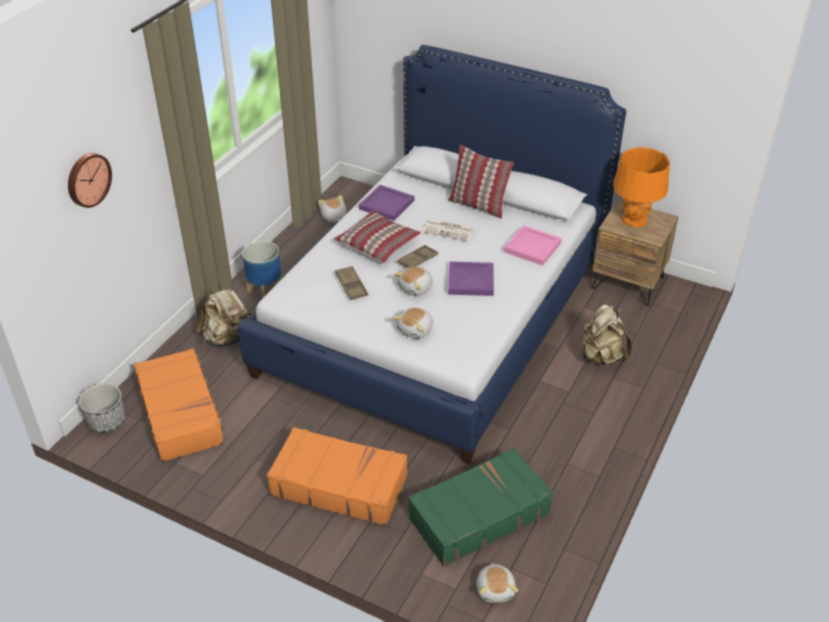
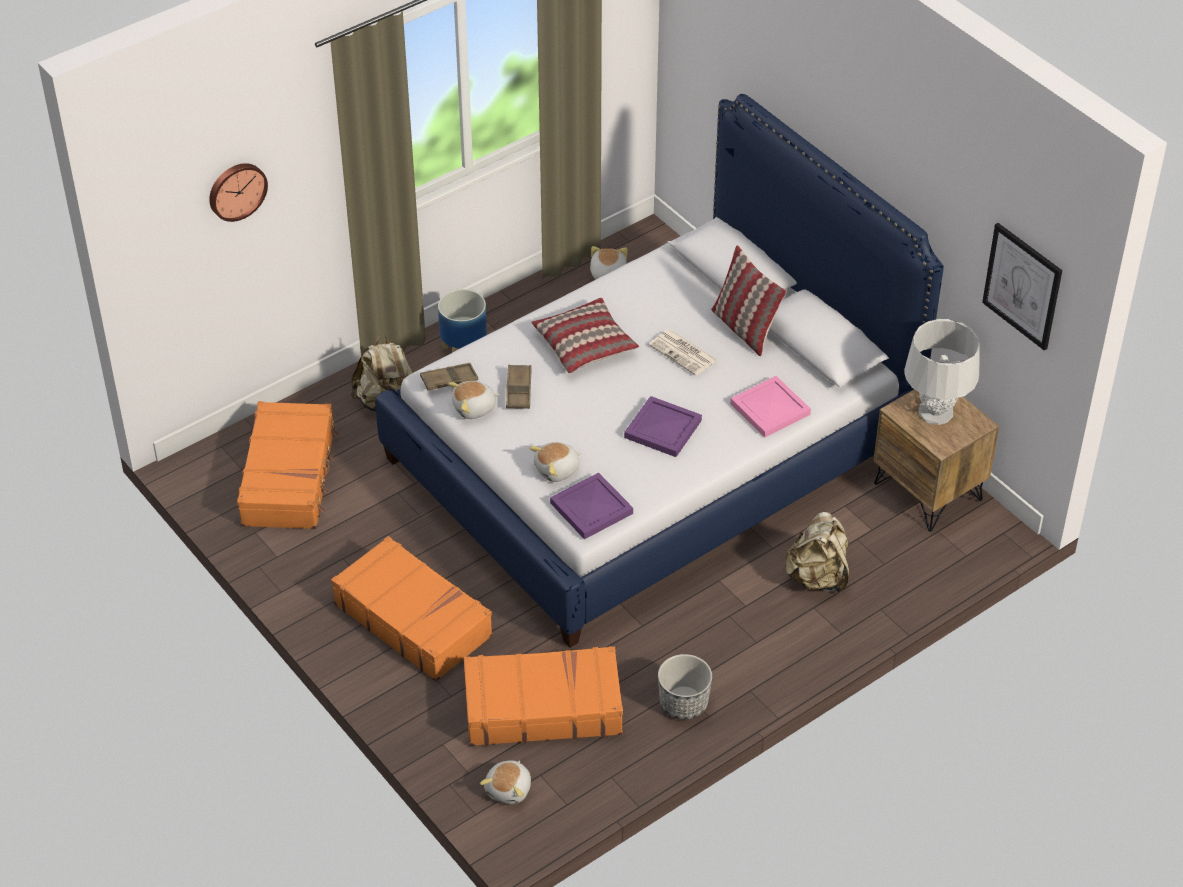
camera: 25 degrees right, 5 degrees up
planter [79,383,125,433] -> planter moved to [658,654,712,720]
purple tray [359,185,414,221] -> purple tray moved to [550,473,633,539]
plush toy [394,267,433,296] -> plush toy moved to [448,381,500,419]
brown tray [397,245,438,268] -> brown tray moved to [420,363,478,390]
green suitcase [408,448,554,567] -> orange suitcase [464,646,623,746]
orange table lamp [613,147,670,228] -> grey table lamp [904,319,980,425]
none -> picture [982,223,1062,351]

